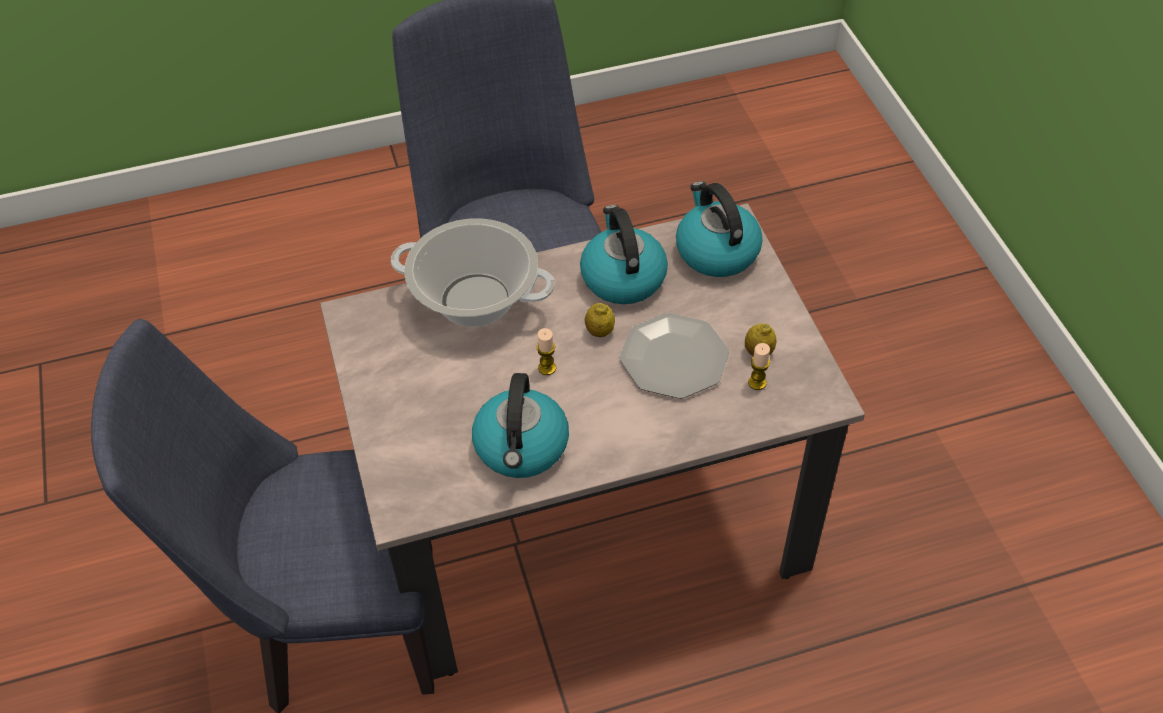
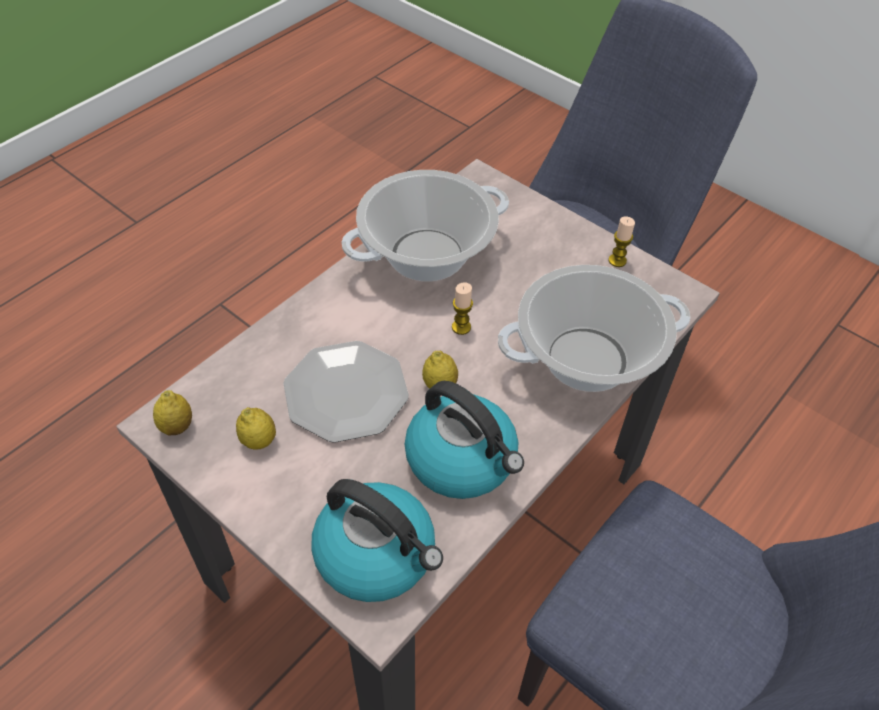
camera: 145 degrees right, 0 degrees up
kettle [472,373,569,478] -> cooking pot [341,170,509,282]
candle [748,343,770,390] -> candle moved to [608,216,635,267]
none -> lemon [153,390,192,435]

